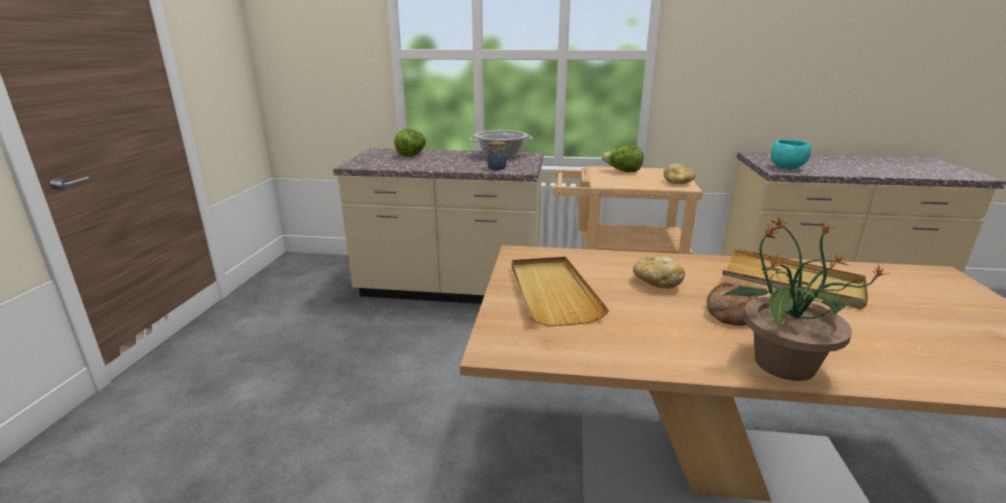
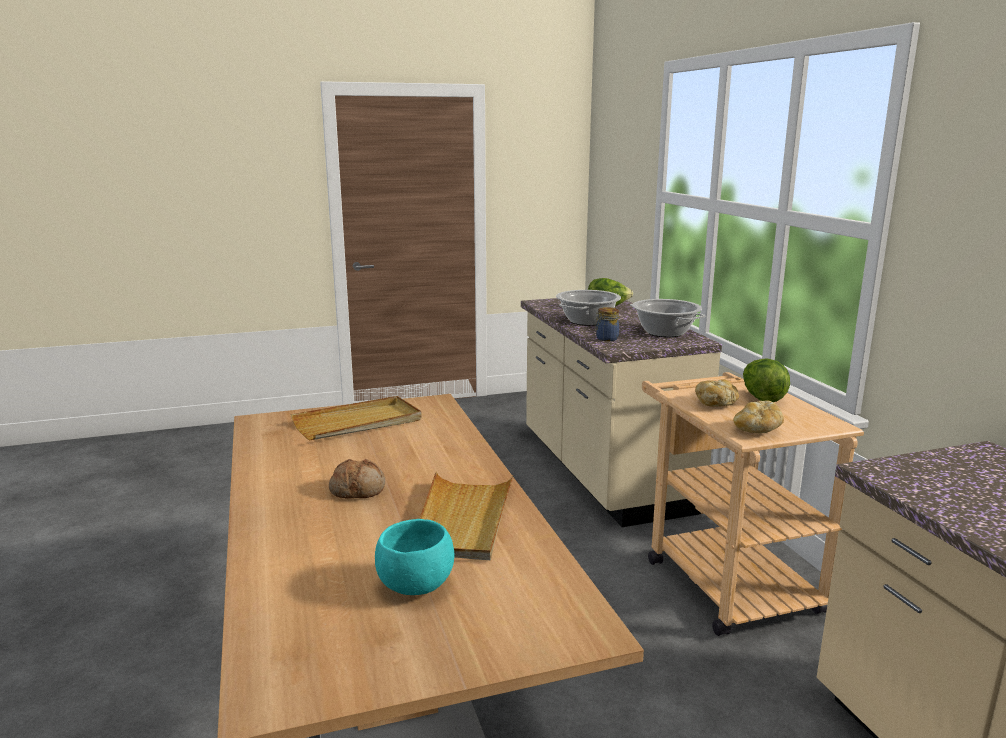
camera: 65 degrees right, 5 degrees down
bread [633,255,685,289] -> bread moved to [695,379,739,407]
potted plant [722,217,888,381] -> none
turquoise bowl [771,140,811,169] -> turquoise bowl moved to [375,519,454,595]
none -> cooking pot [556,290,621,326]

